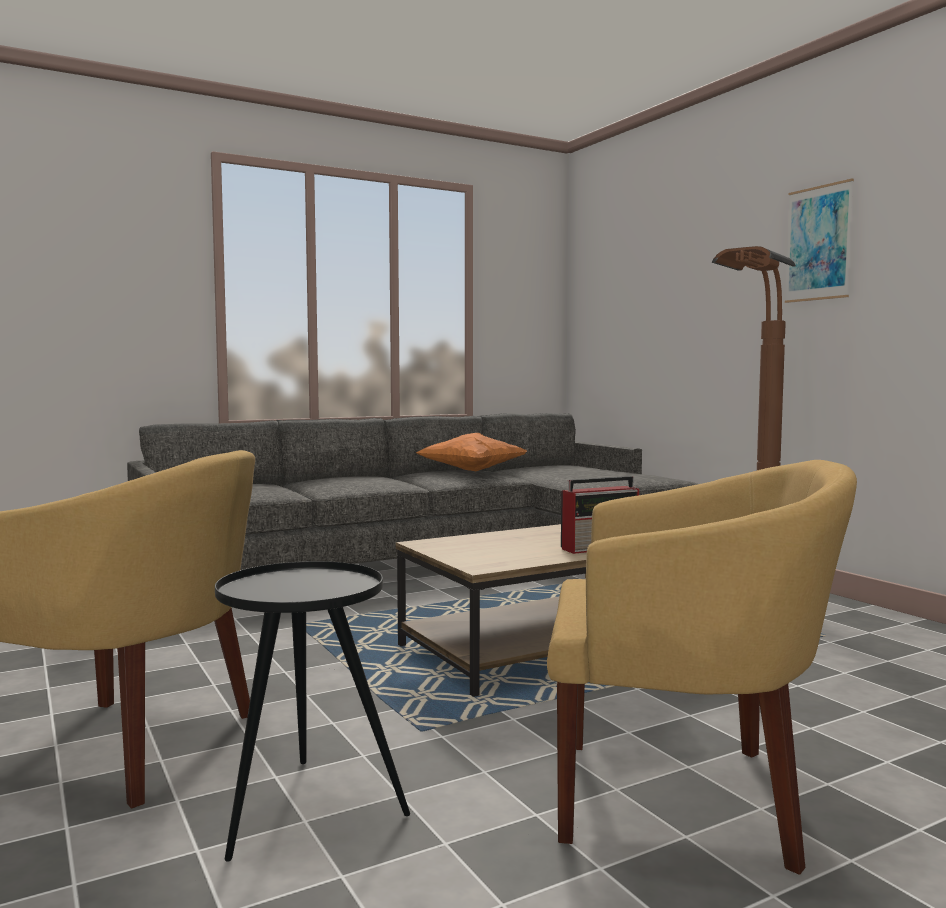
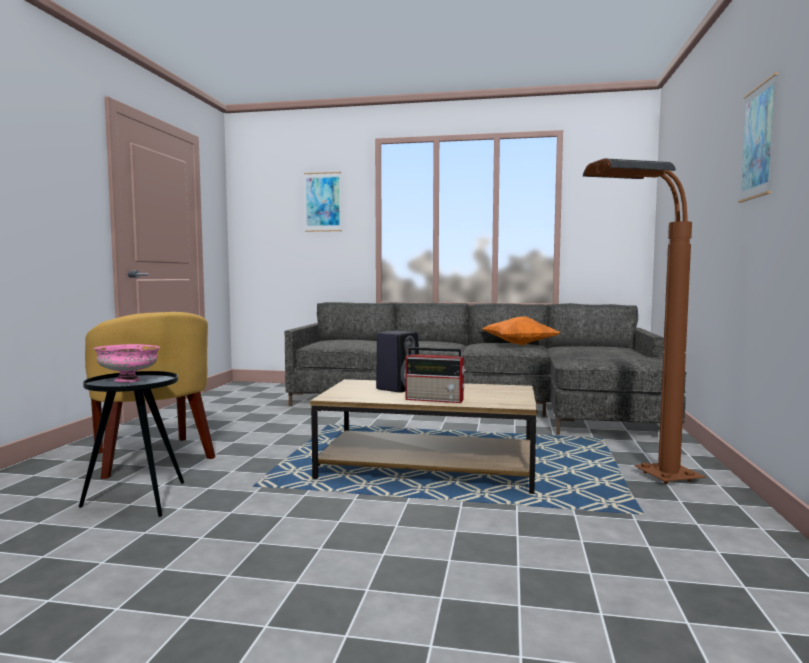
camera: 40 degrees right, 0 degrees up
yellow armchair [547,460,857,875] -> none
none -> pink bowl [94,344,160,382]
none -> picture [304,172,342,232]
none -> black speaker [376,331,419,393]

